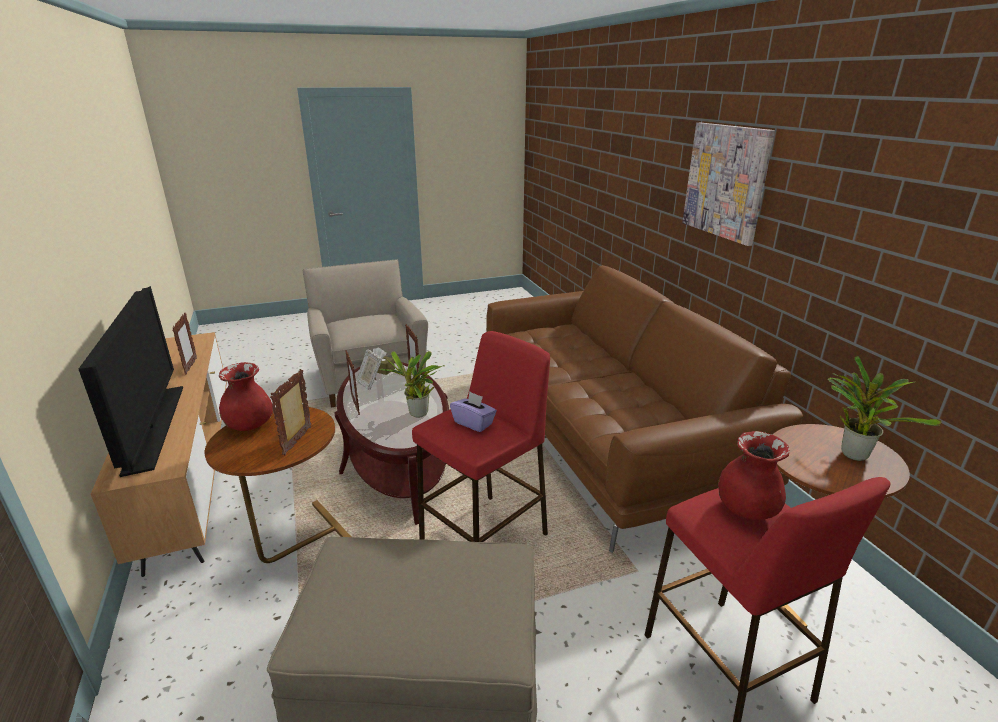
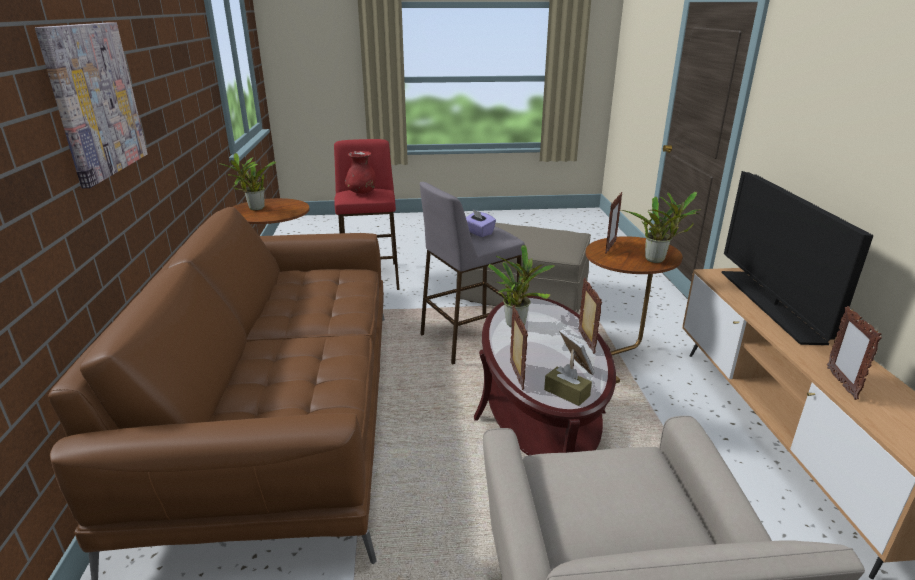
camera: 165 degrees left, 0 degrees up
red vase [219,362,273,431] -> potted plant [621,192,699,263]
red stool [412,331,550,542] -> grey stool [420,182,525,364]

